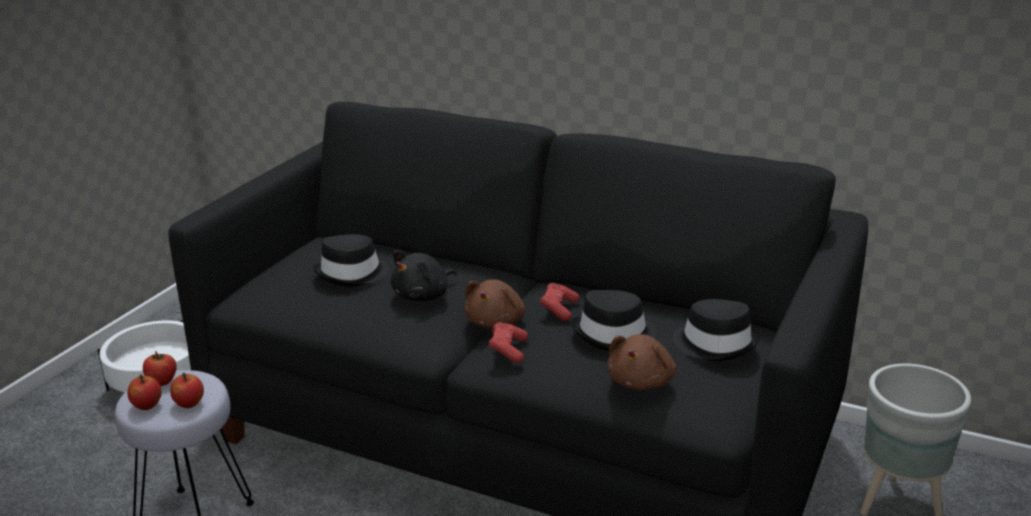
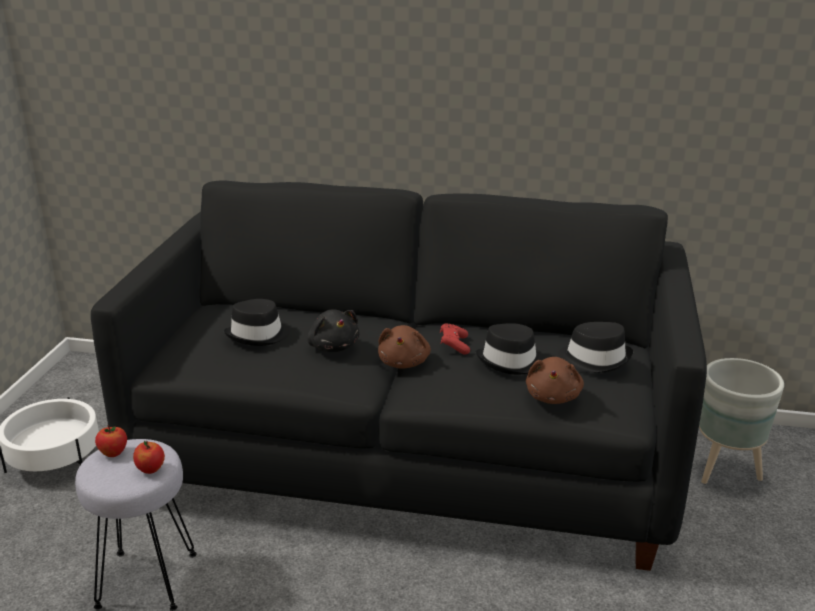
camera: 15 degrees left, 0 degrees up
apple [128,374,162,410] -> none
black plush toy [391,250,457,301] -> black plush toy turned 60 degrees counterclockwise [307,309,359,352]
red game controller [488,322,528,363] -> none

